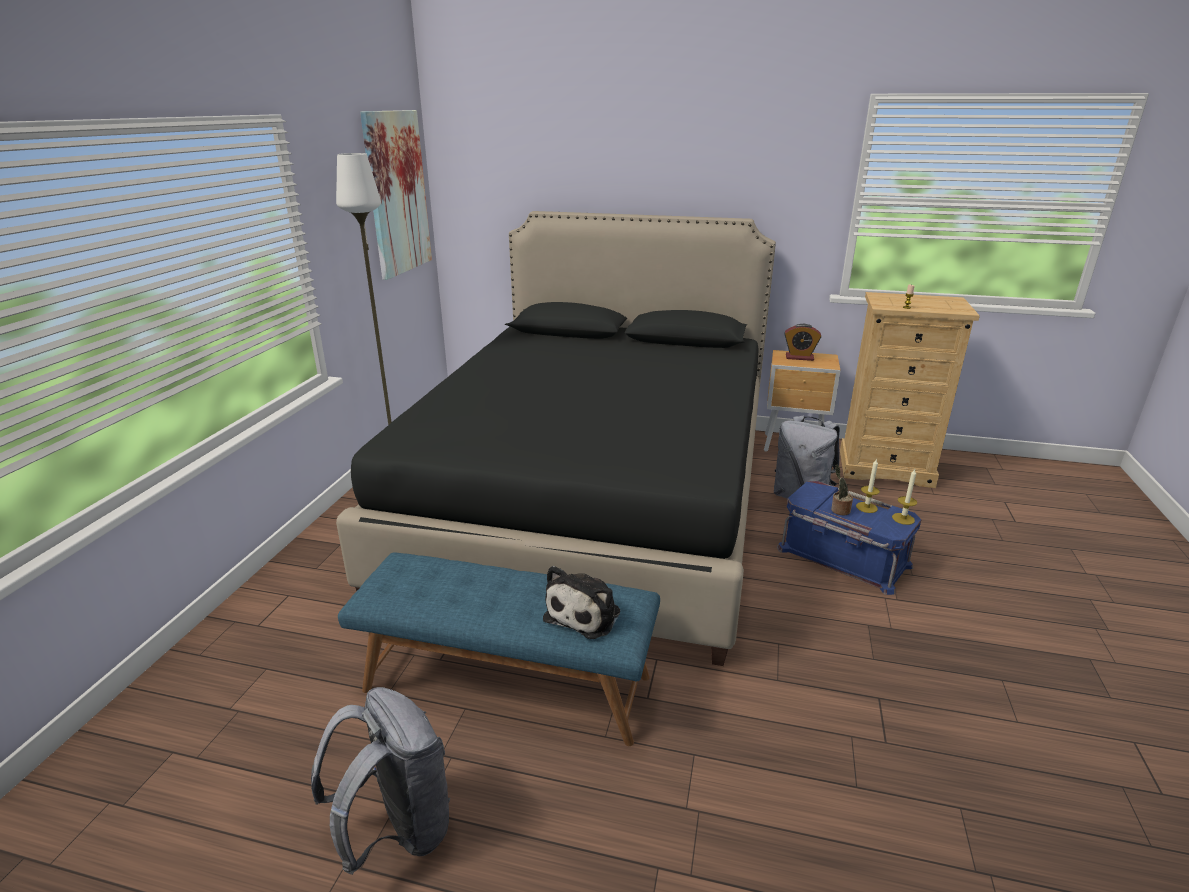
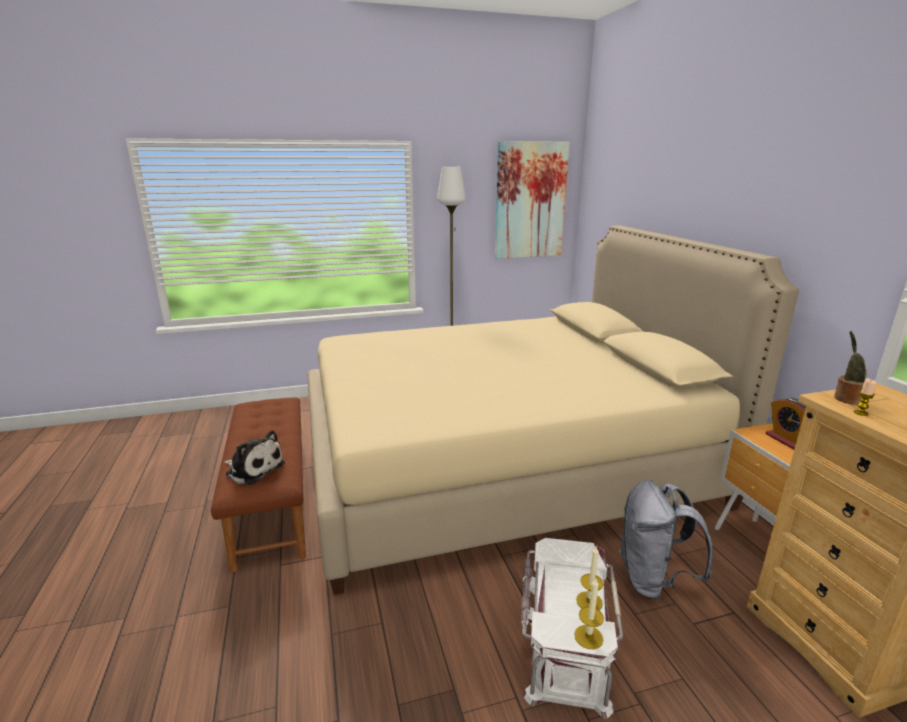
camera: 60 degrees right, 5 degrees down
grey backpack [311,687,450,875] -> none
black bed [336,211,776,666] -> beige bed [307,226,799,595]
blue bench [338,552,660,746] -> brown bench [211,397,306,572]
plush toy [543,566,620,639] -> plush toy turned 150 degrees counterclockwise [224,430,285,485]
blue storage box [777,481,921,595] -> white storage box [521,538,623,719]
potted plant [831,465,853,516] -> potted plant moved to [834,331,867,405]

